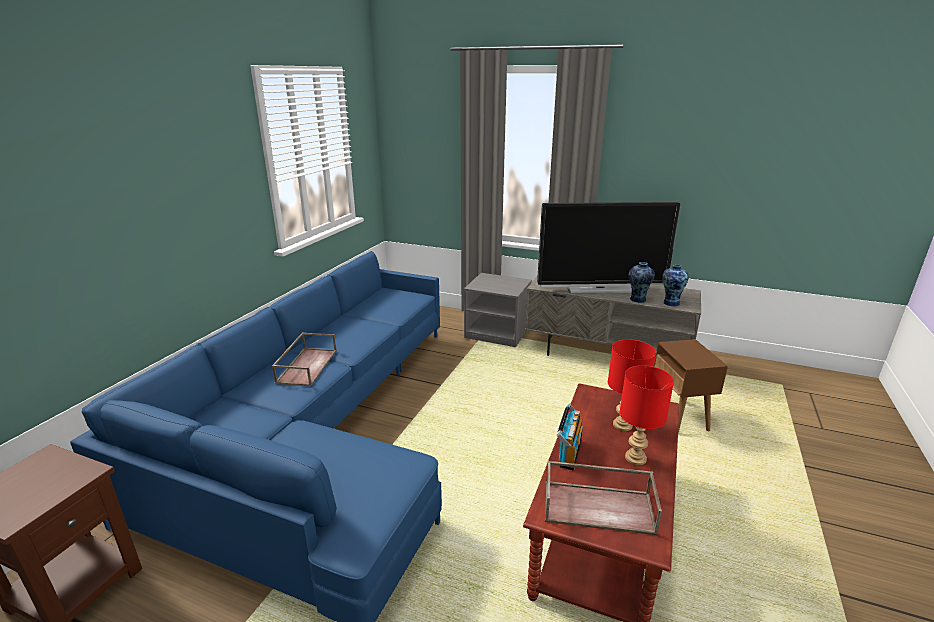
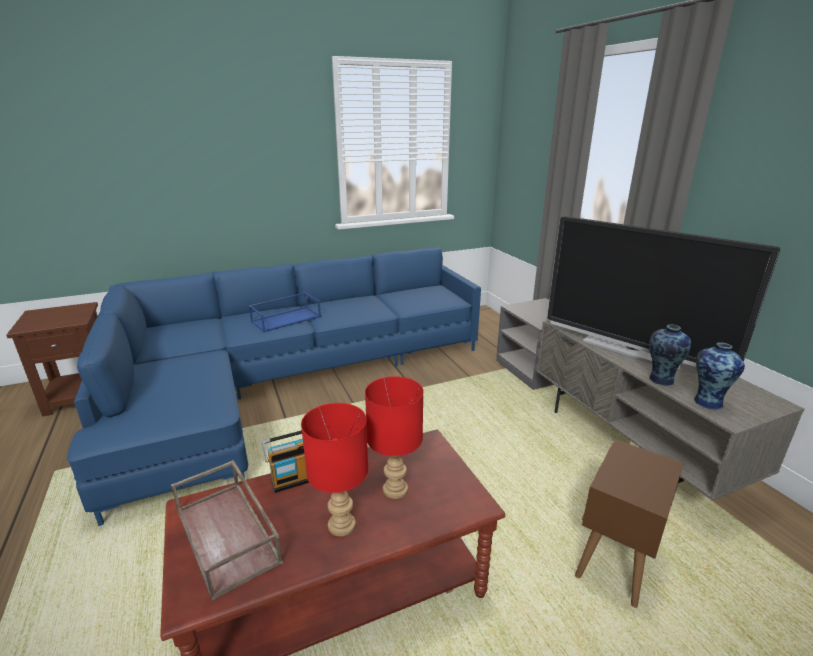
camera: 45 degrees right, 0 degrees up
brown tray [272,332,337,386] -> blue tray [249,292,321,332]

